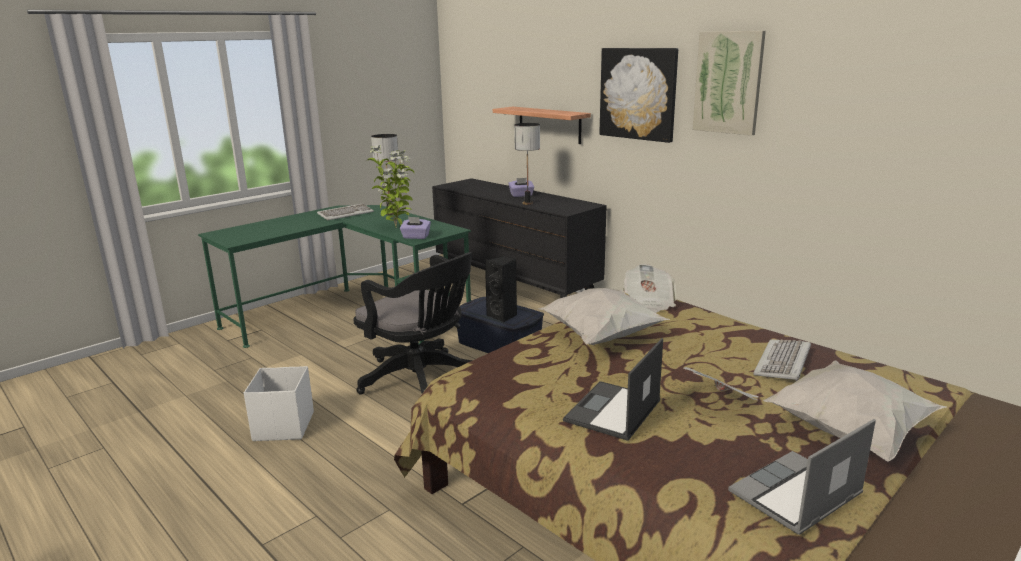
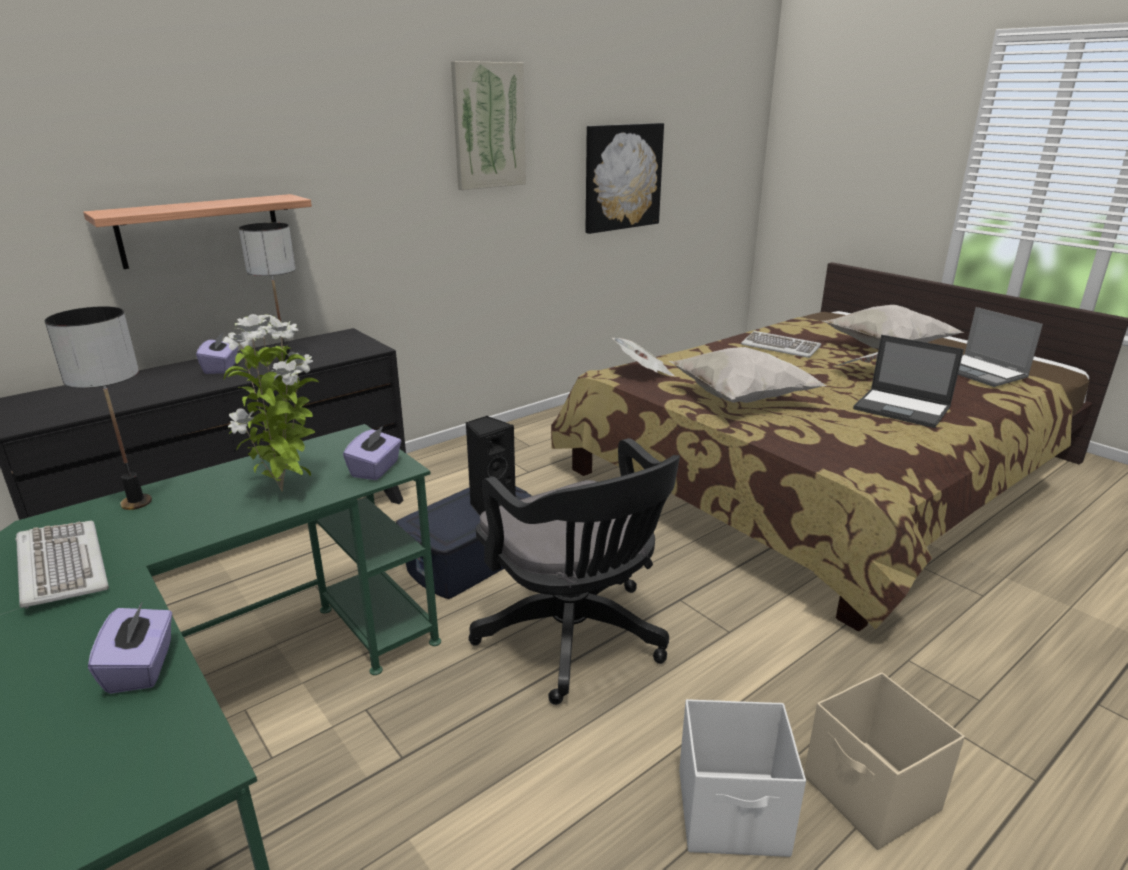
camera: 85 degrees left, 5 degrees up
black office chair [353,252,473,395] -> black office chair turned 105 degrees clockwise [469,438,680,705]
picture [599,48,678,143] -> picture moved to [586,123,664,234]
none -> purple tissue box [88,601,172,694]
none -> beige storage box [804,672,965,850]

